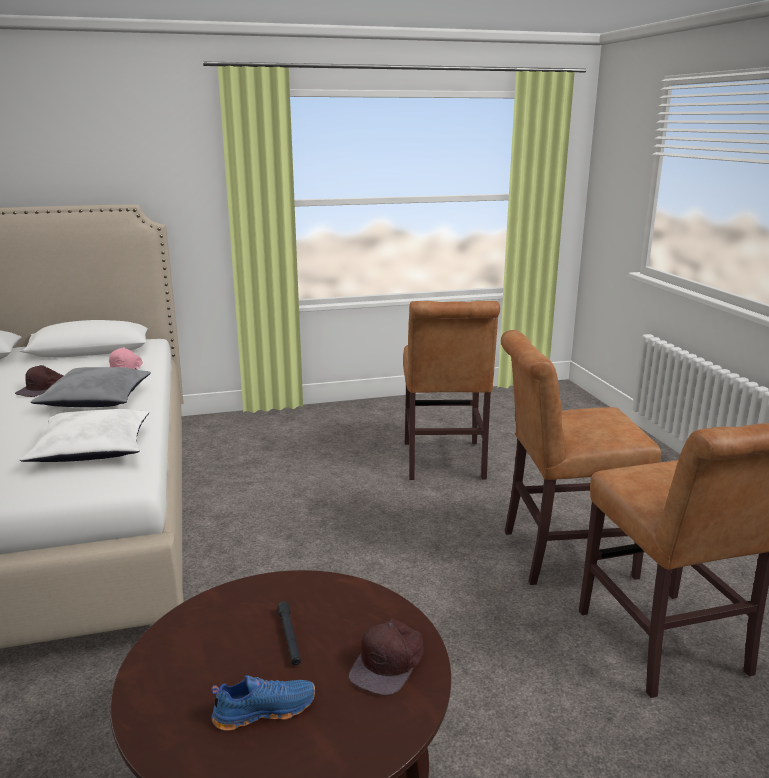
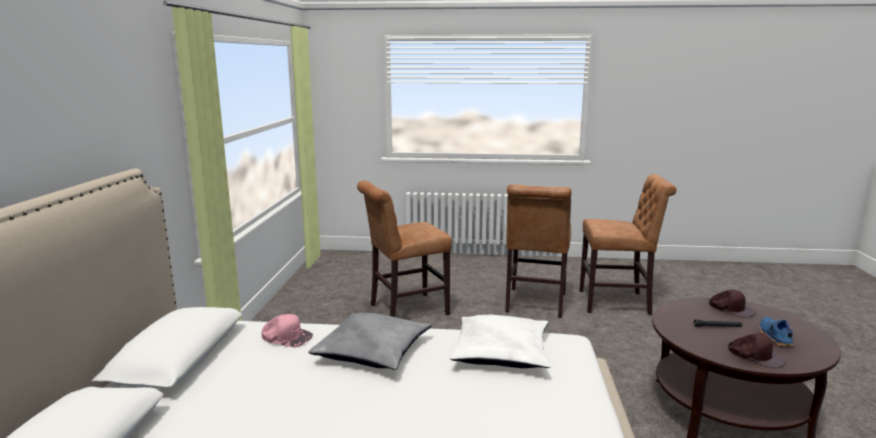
camera: 70 degrees left, 5 degrees down
brown cap [15,365,64,397] -> brown cap moved to [728,333,786,368]
brown chair [403,301,500,480] -> brown chair turned 135 degrees clockwise [357,181,452,317]

